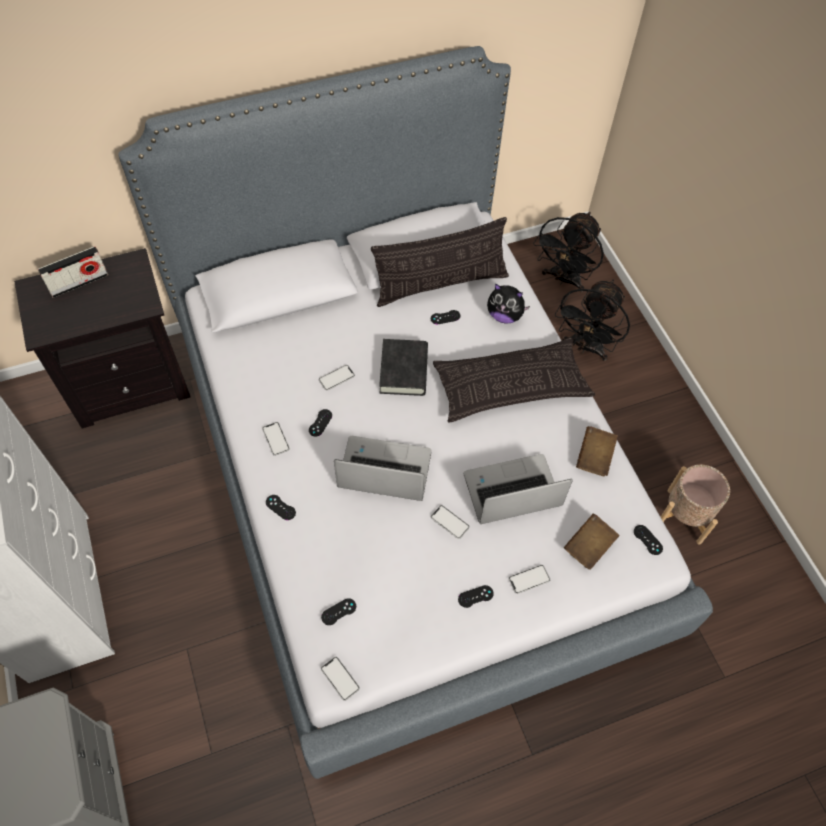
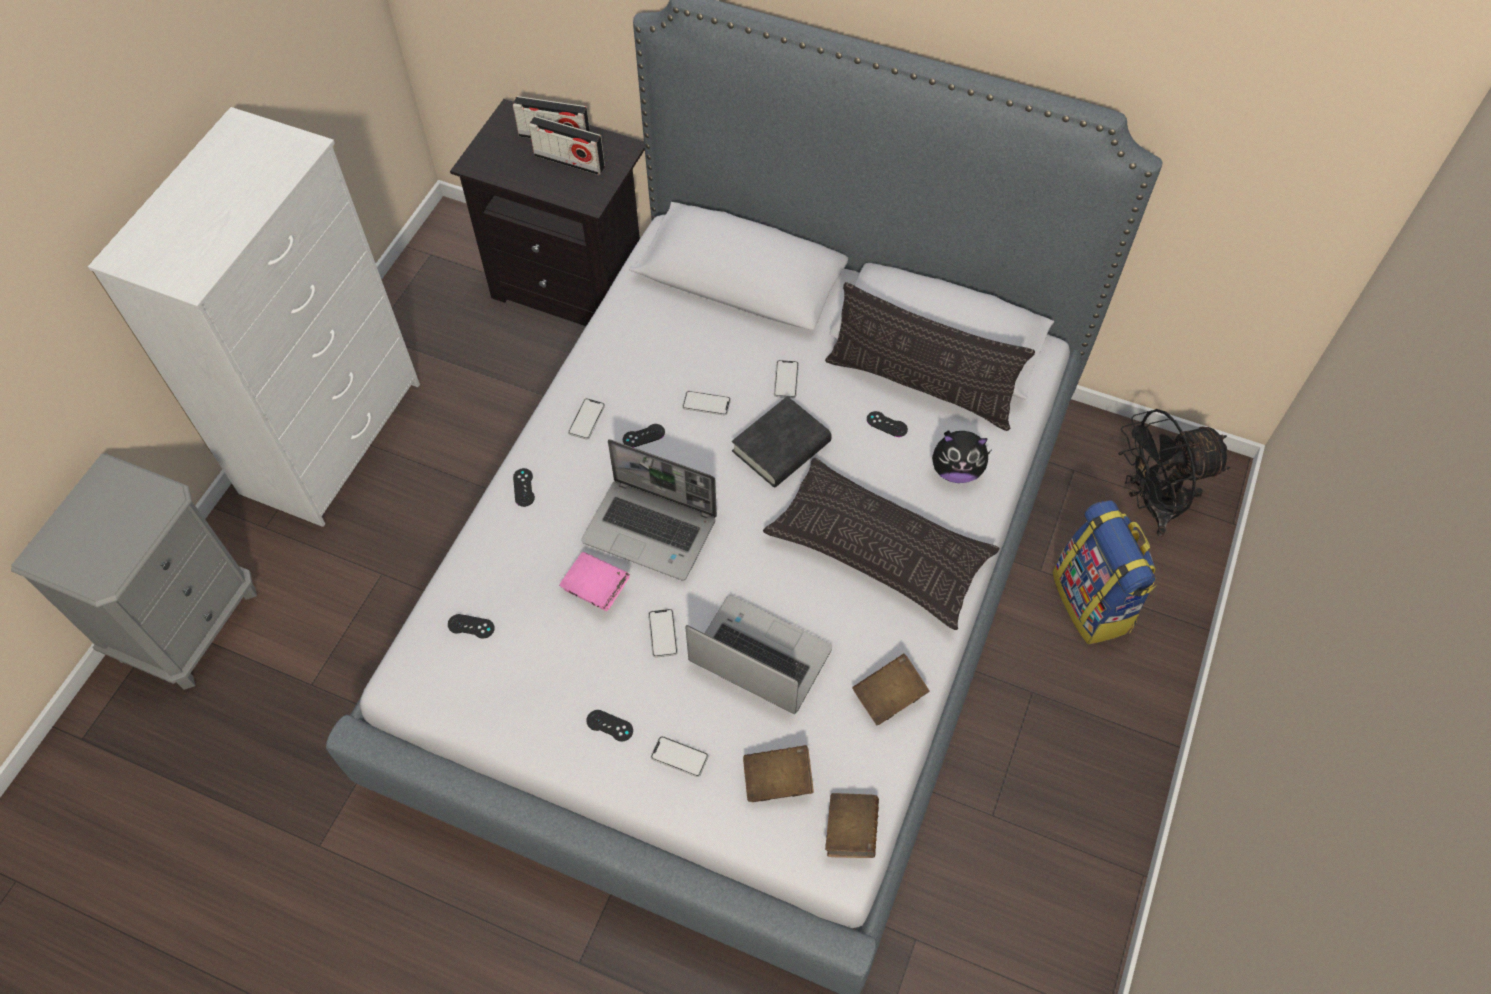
camera: 45 degrees right, 0 degrees up
phone [321,657,360,701] -> phone moved to [774,360,799,398]
laptop [334,436,431,501] -> laptop turned 150 degrees clockwise [581,439,717,581]
plush toy [487,283,530,324] -> plush toy turned 60 degrees counterclockwise [932,431,991,483]
black fan [555,280,630,361] -> backpack [1052,500,1157,644]
black game controller [634,525,663,555] -> brown book [825,793,879,858]
beige planter [661,465,730,545] -> none
none -> radio [529,116,605,175]
none -> pink book [559,552,630,611]

